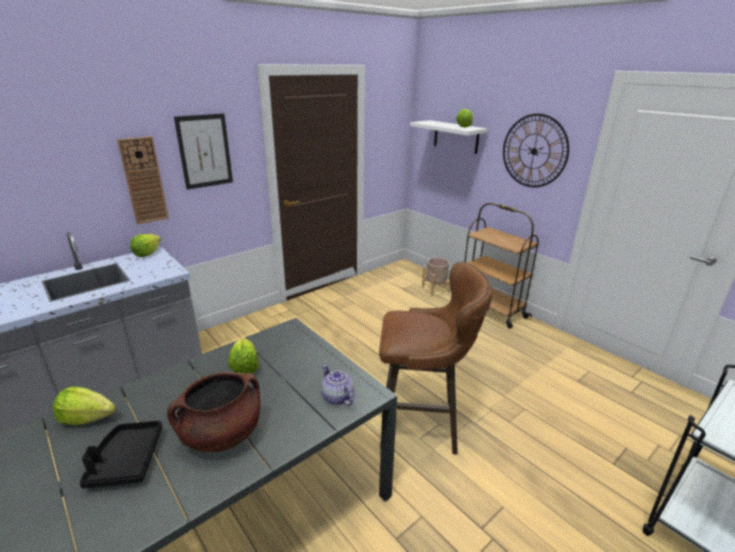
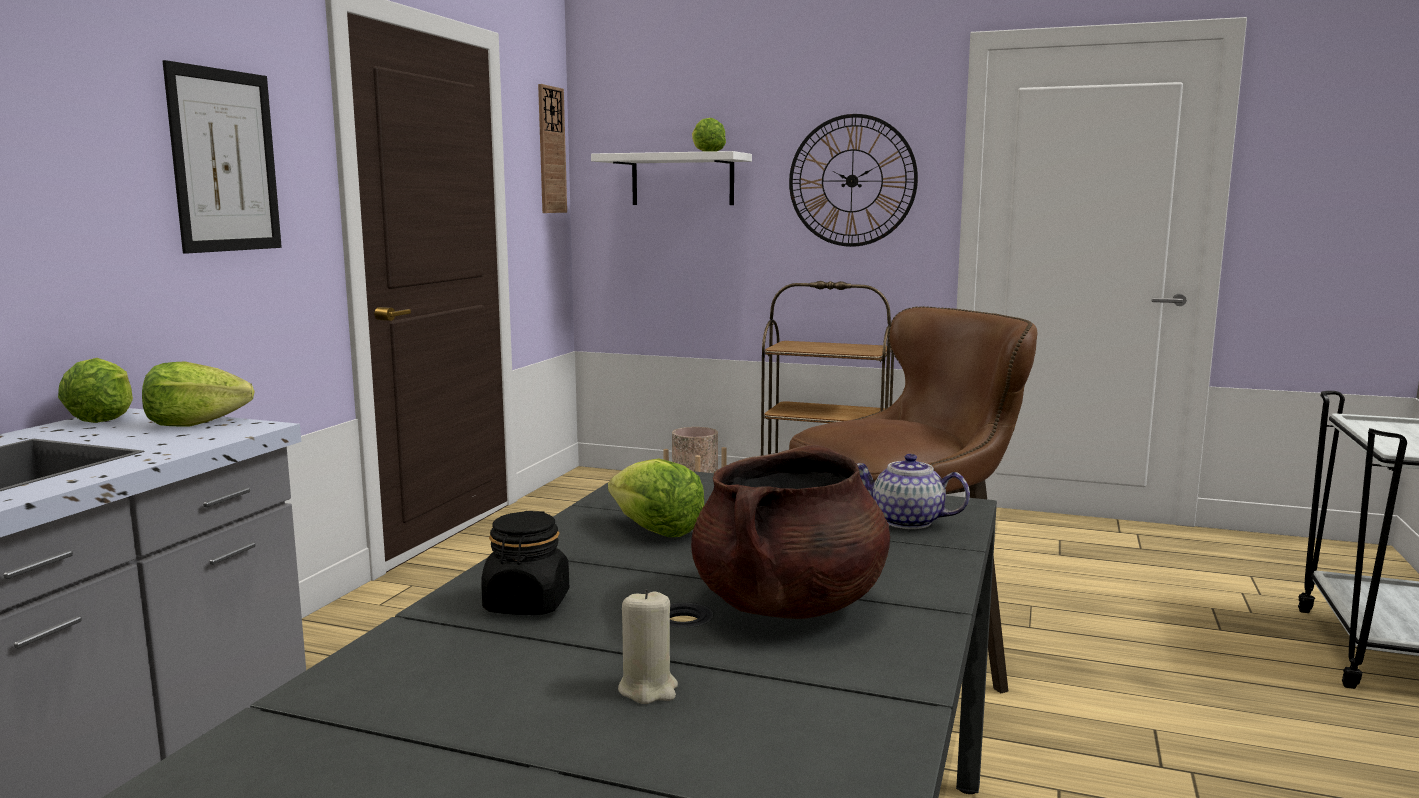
camera: 30 degrees left, 15 degrees down
lettuce [52,387,116,425] -> lettuce moved to [142,361,255,426]
black tray [79,421,163,488] -> beige candle [618,589,678,704]
wall clock [117,136,169,225] -> wall clock moved to [538,84,567,213]
none -> black jar [481,511,569,615]

